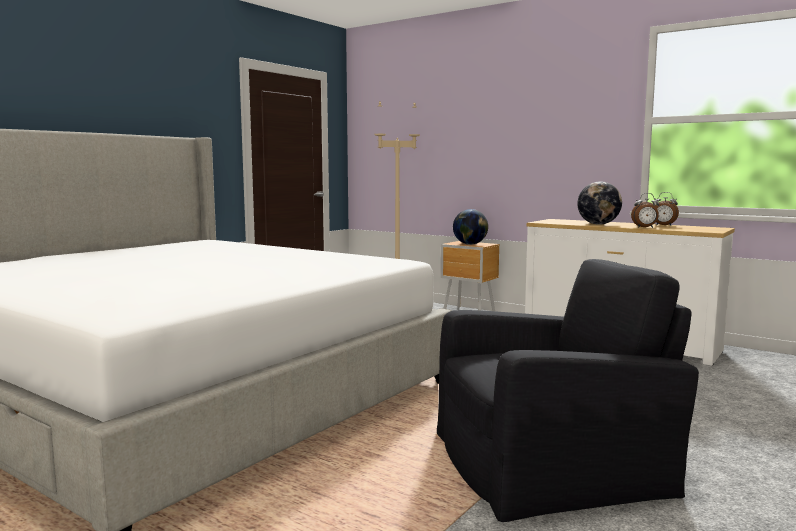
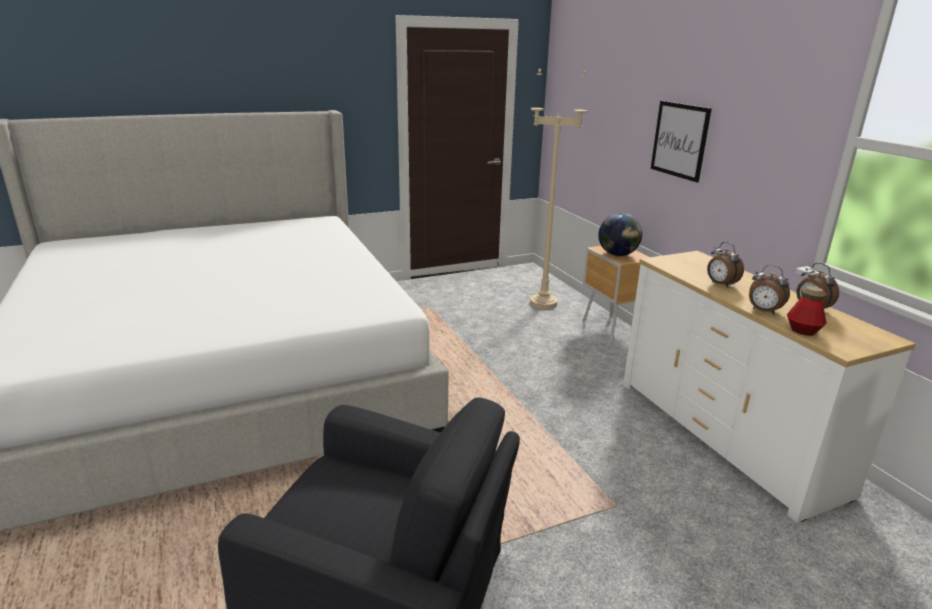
camera: 30 degrees right, 15 degrees up
globe [577,181,622,225] -> alarm clock [707,242,744,288]
none -> picture [651,101,712,183]
none -> bottle [787,286,827,335]

